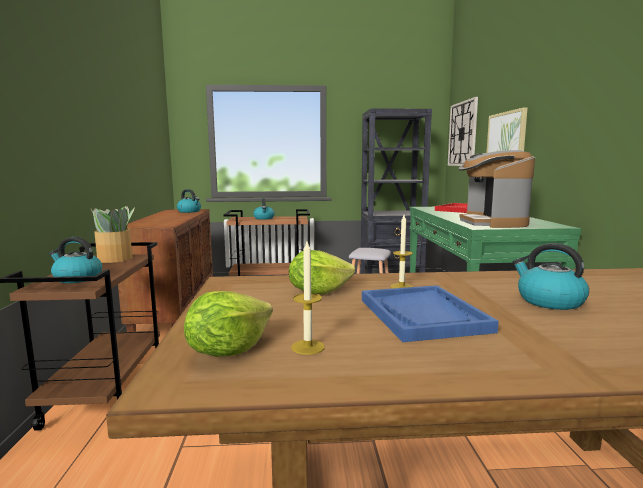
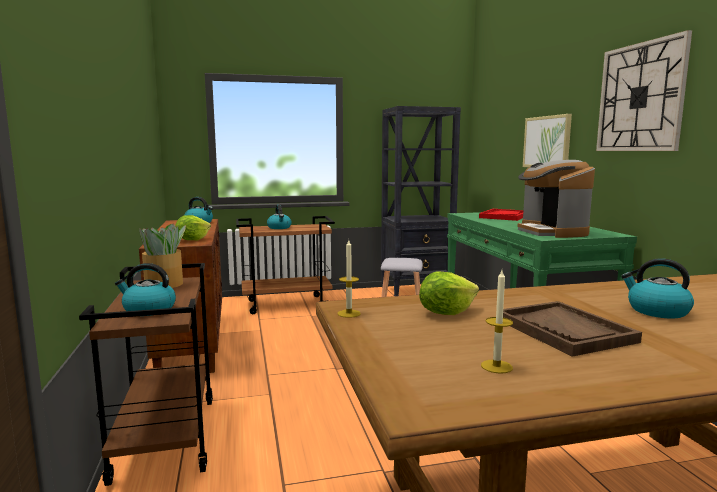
camera: 10 degrees left, 0 degrees up
lettuce [184,291,273,357] -> lettuce moved to [175,215,211,240]
blue tray [362,285,499,342] -> brown tray [503,301,642,357]
candle [390,215,413,288] -> candle moved to [337,240,361,318]
wall clock [448,97,478,166] -> wall clock moved to [596,30,692,151]

